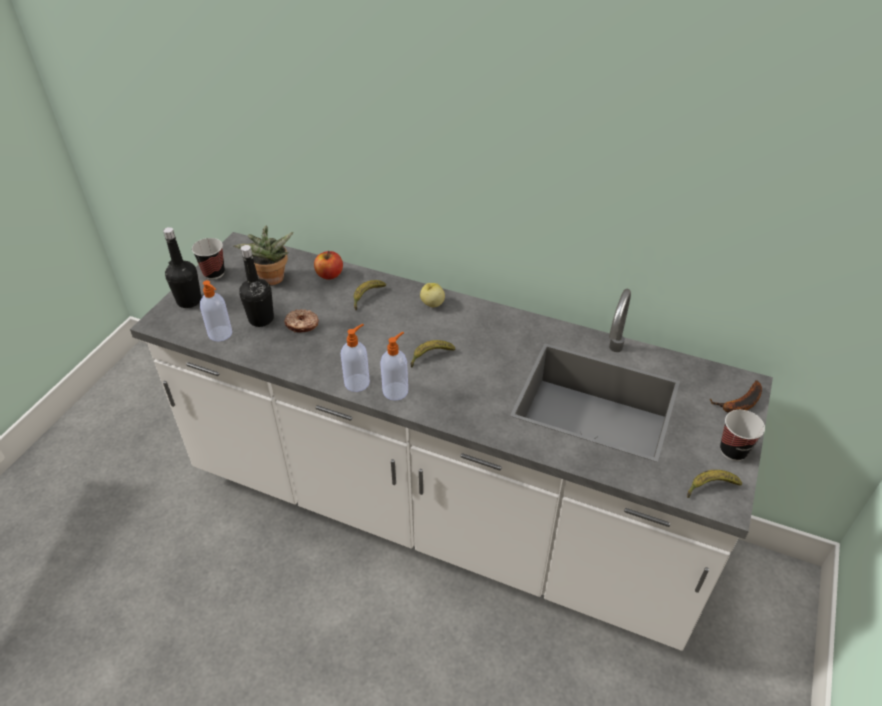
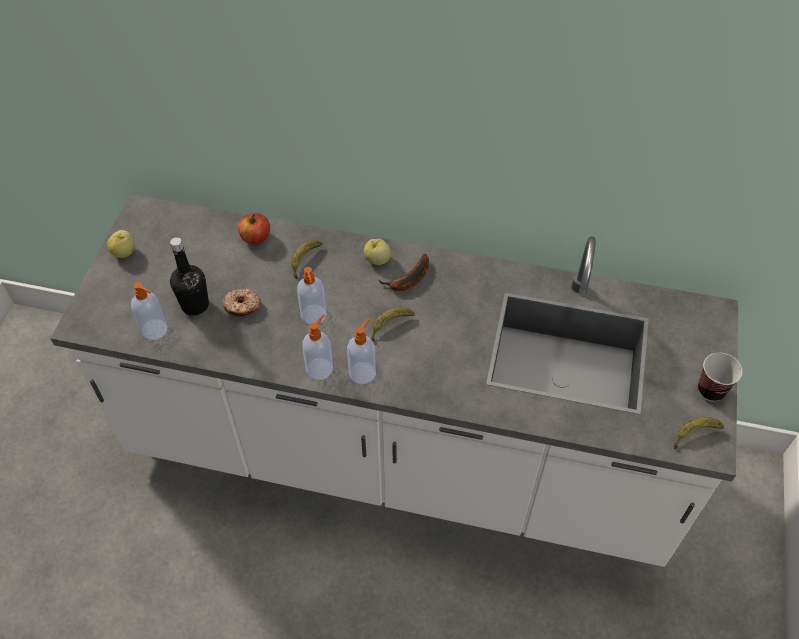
camera: 10 degrees left, 10 degrees up
black bottle [163,227,201,308] -> none
cup [192,238,225,280] -> apple [107,230,135,258]
potted plant [233,226,293,285] -> none
banana [710,380,762,413] -> banana moved to [378,254,429,291]
none -> soap dispenser [297,267,327,324]

